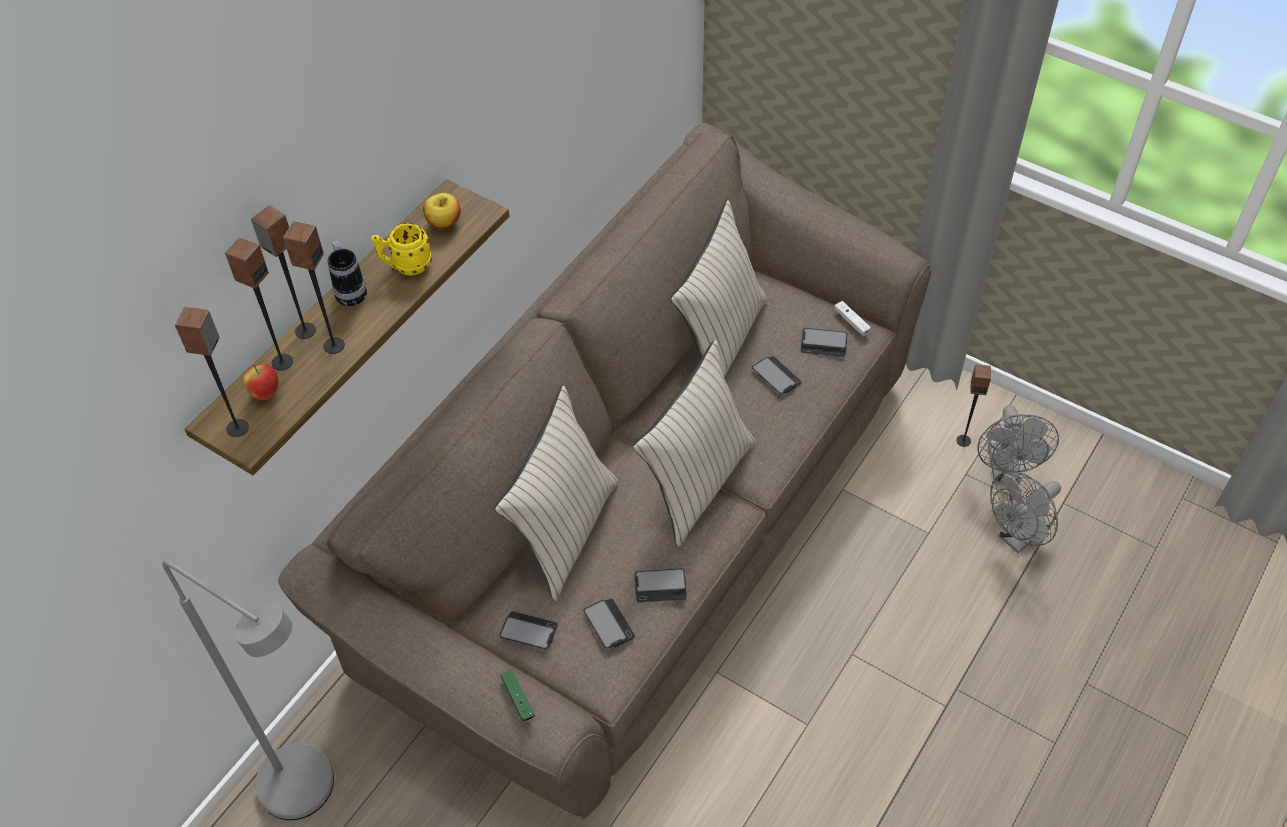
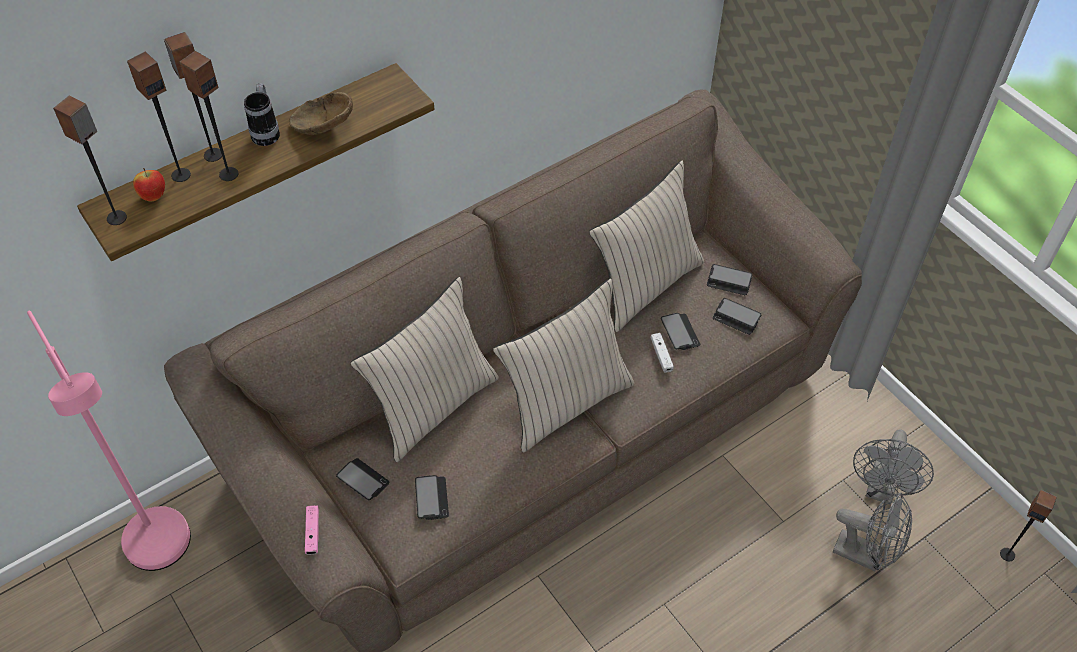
camera: 20 degrees right, 0 degrees up
grey floor lamp [162,560,334,820] -> pink floor lamp [27,311,191,571]
yellow mug [371,223,432,276] -> brown bowl [289,92,353,135]
apple [423,193,461,229] -> none
green game controller [501,669,535,722] -> pink game controller [305,505,319,554]
phone [635,568,687,602] -> phone moved to [707,264,752,295]
white game controller [834,301,871,336] -> white game controller moved to [651,333,674,373]
speaker [956,364,991,447] -> speaker moved to [1000,490,1057,561]
grey fan [990,470,1061,553] -> grey fan turned 135 degrees counterclockwise [833,493,912,571]

